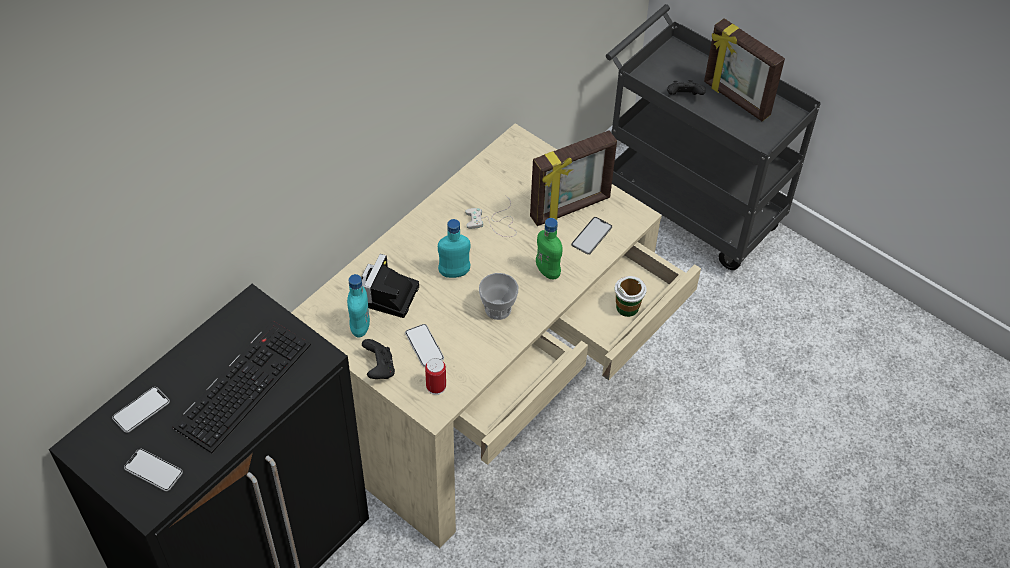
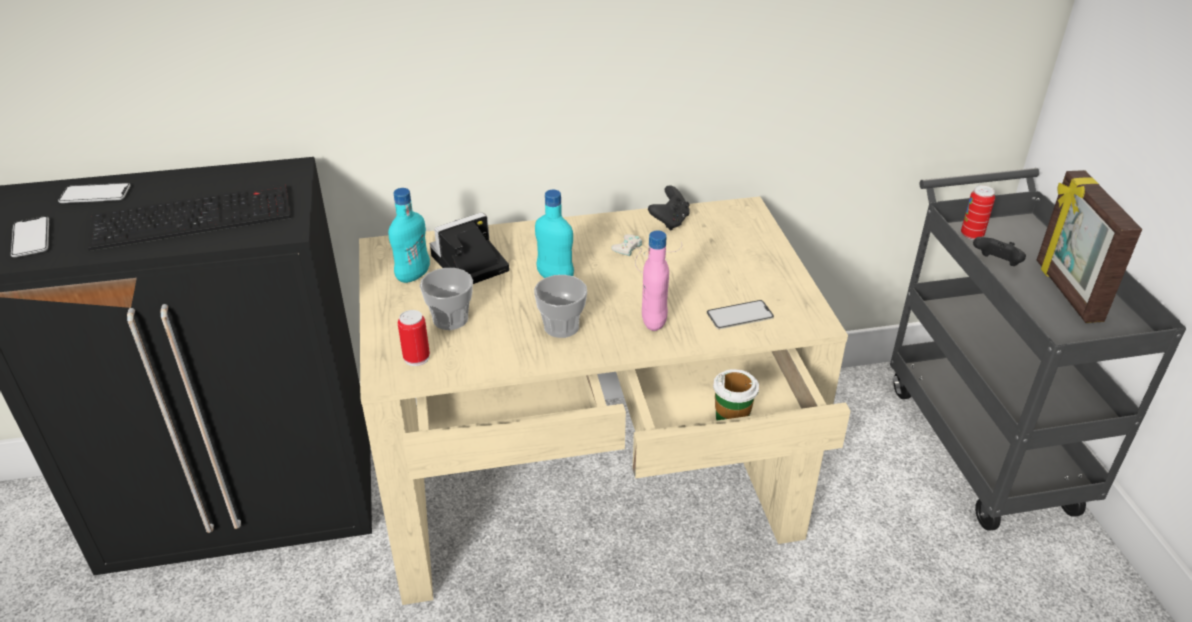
camera: 40 degrees right, 15 degrees down
black game controller [362,339,395,379] -> black game controller moved to [648,185,690,231]
phone [405,324,444,367] -> cup [420,268,473,330]
picture frame [530,130,617,226] -> none
green bottle [536,218,563,279] -> pink bottle [642,231,669,331]
none -> can [961,185,995,240]

